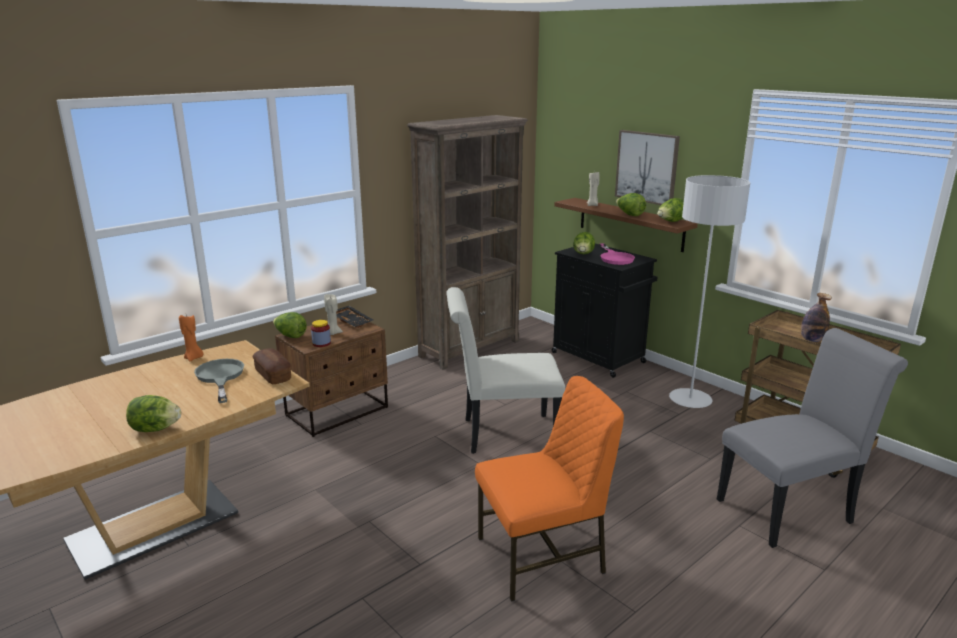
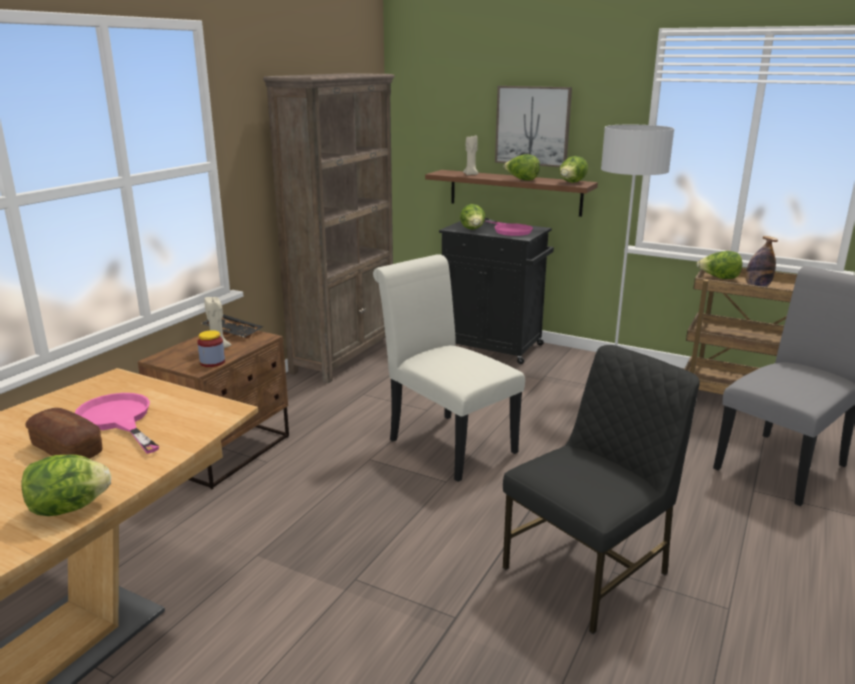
camera: 20 degrees left, 0 degrees up
orange candle [179,315,203,361] -> none
grey frying pan [194,359,244,403] -> pink frying pan [75,393,159,454]
bread [253,348,291,384] -> bread moved to [25,408,102,459]
lettuce [273,312,307,338] -> lettuce moved to [697,251,742,279]
white chair [446,287,565,454] -> white chair turned 75 degrees clockwise [373,254,525,482]
orange chair [475,376,624,602] -> black chair [502,345,700,634]

